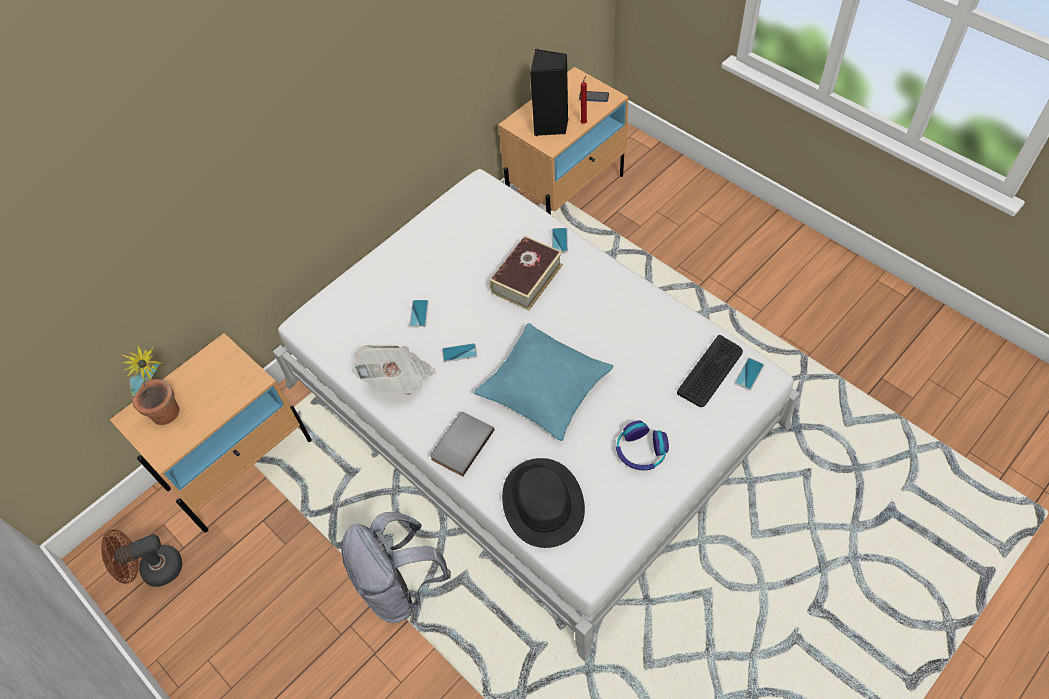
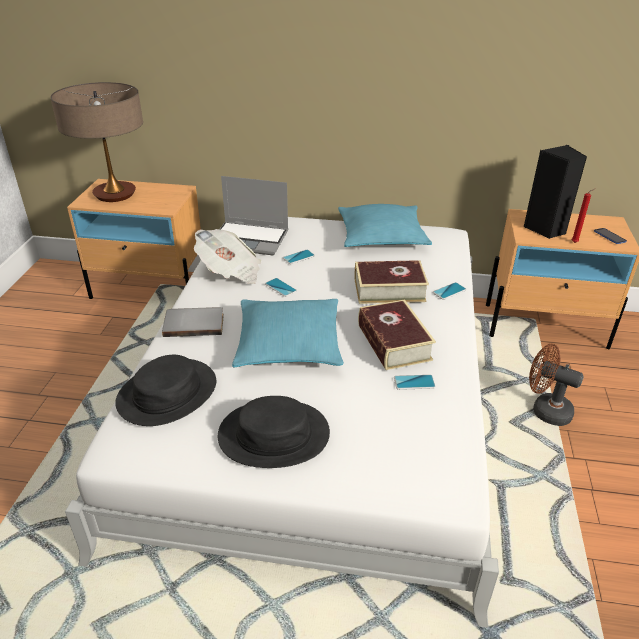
camera: 50 degrees right, 20 degrees down
brown fan [101,529,182,587] -> brown fan moved to [529,344,584,426]
potted plant [122,345,179,425] -> table lamp [50,82,143,202]
grey backpack [341,512,451,623] -> none
headphones [616,420,669,470] -> black hat [218,396,330,468]
keyboard [677,335,743,407] -> none
phone [735,358,764,390] -> phone moved to [394,375,436,390]
none -> laptop [220,176,288,255]
none -> turquoise pillow [338,204,432,247]
none -> book [358,300,436,370]

